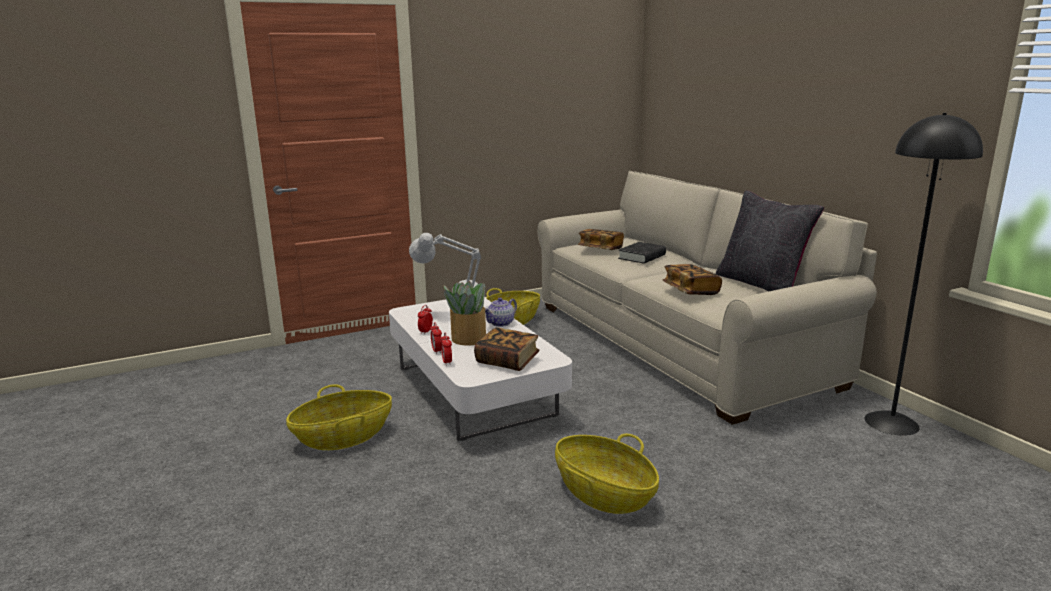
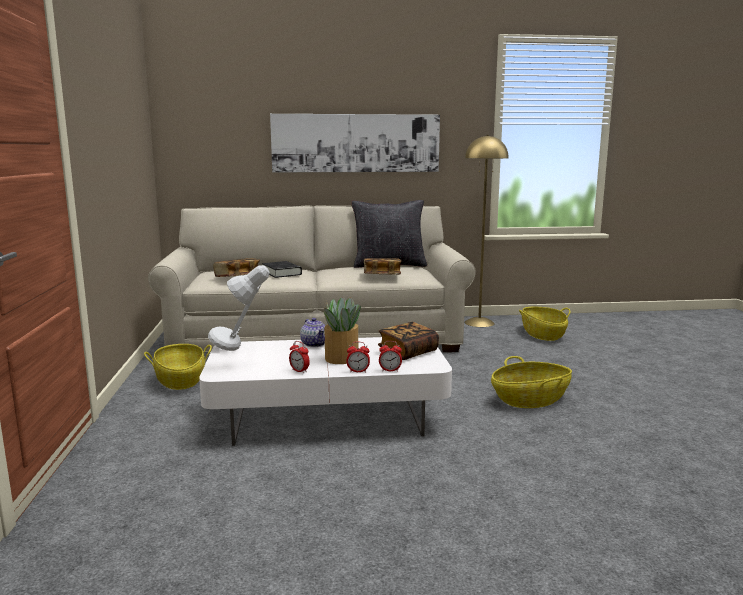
camera: 70 degrees left, 5 degrees down
basket [286,384,392,450] -> basket moved to [519,307,571,341]
black floor lamp [864,113,983,436] -> yellow floor lamp [464,135,509,327]
none -> picture [270,114,440,172]

